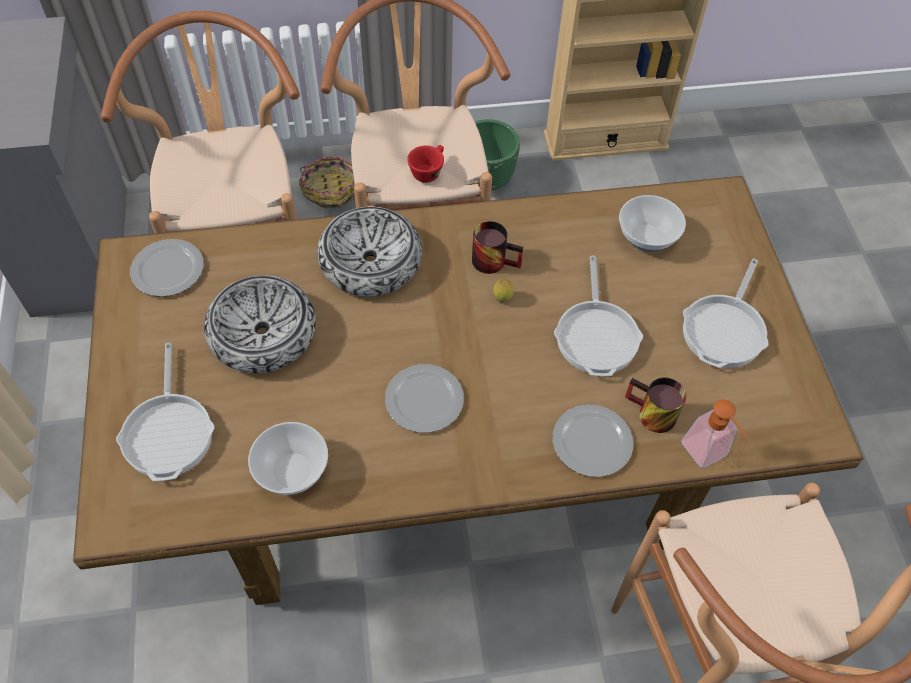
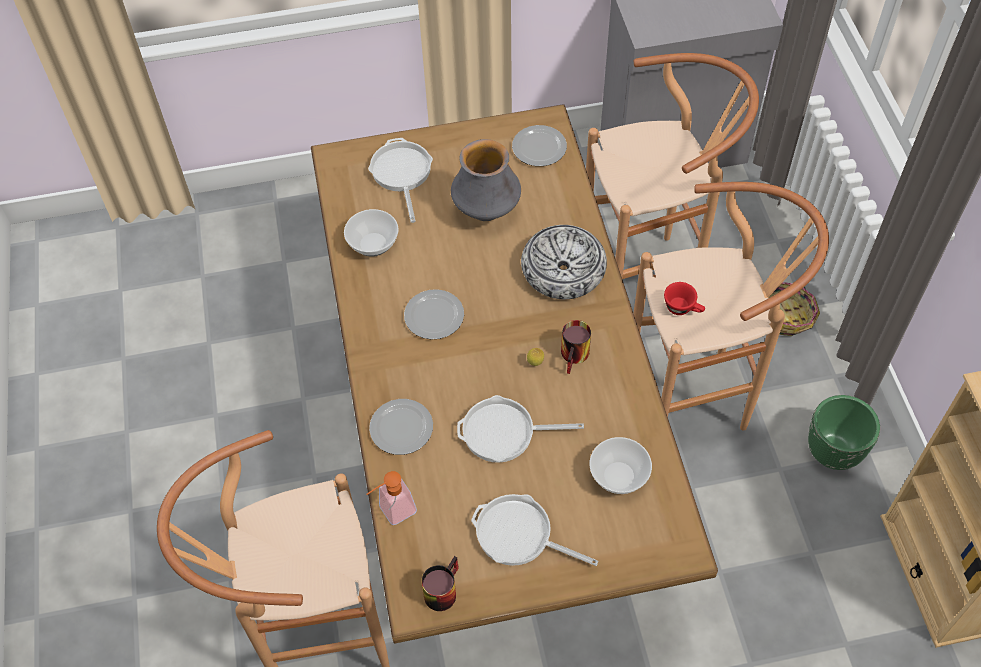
camera: 90 degrees right, 0 degrees up
frying pan [116,343,215,481] -> frying pan turned 90 degrees clockwise [368,138,433,223]
bowl [204,275,316,373] -> vase [451,139,521,221]
mug [625,377,686,433] -> mug moved to [421,556,459,611]

